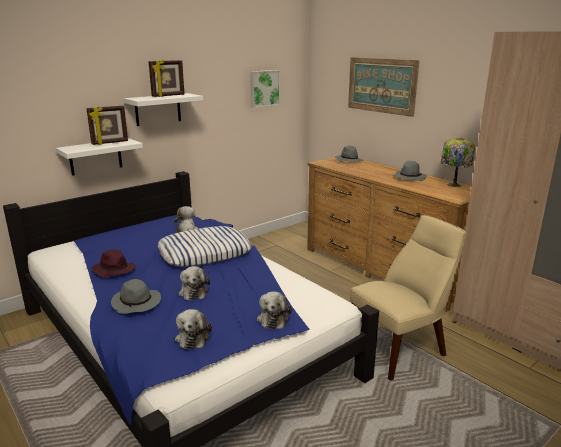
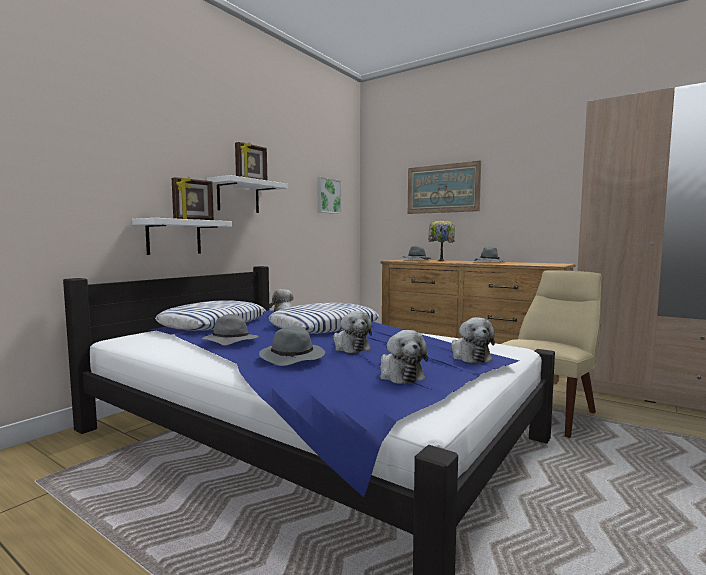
camera: 15 degrees left, 15 degrees down
purple hat [91,249,136,278] -> grey hat [202,314,259,345]
table lamp [441,138,475,187] -> table lamp moved to [428,220,455,261]
none -> pillow [155,301,266,331]

